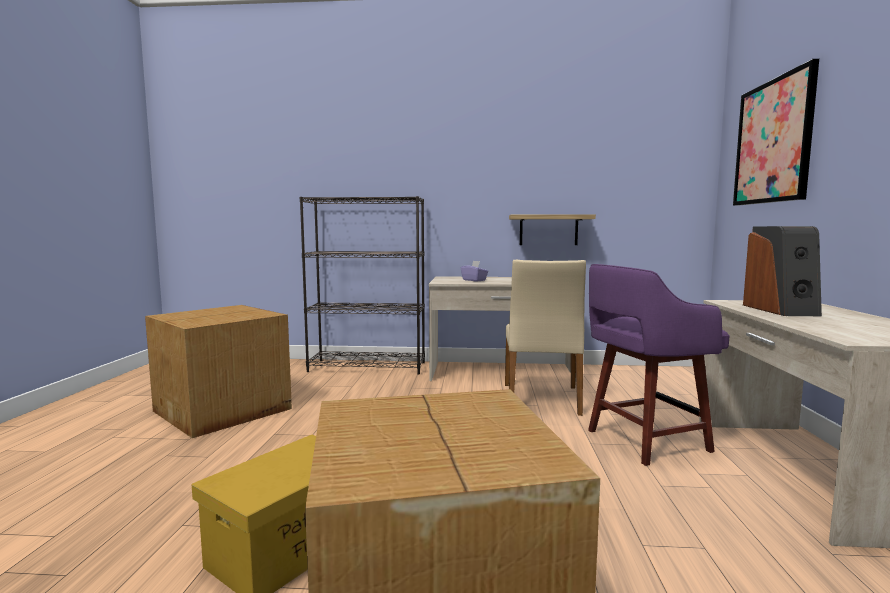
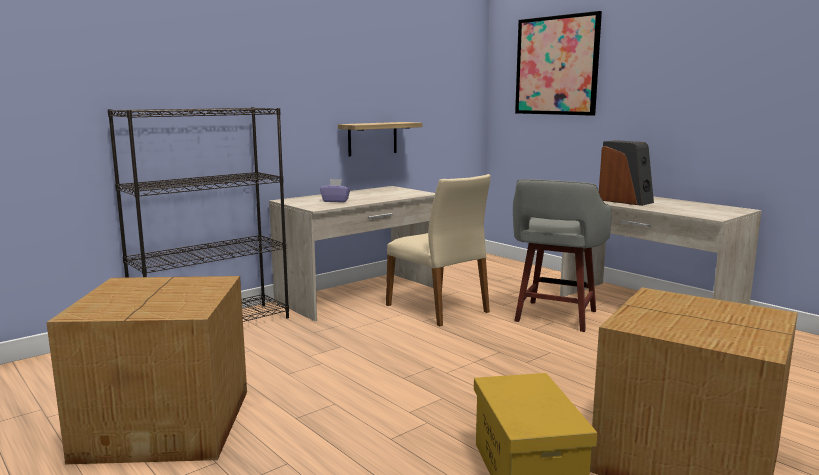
camera: 45 degrees left, 5 degrees up
purple stool [588,264,730,466] -> grey stool [513,179,612,332]

